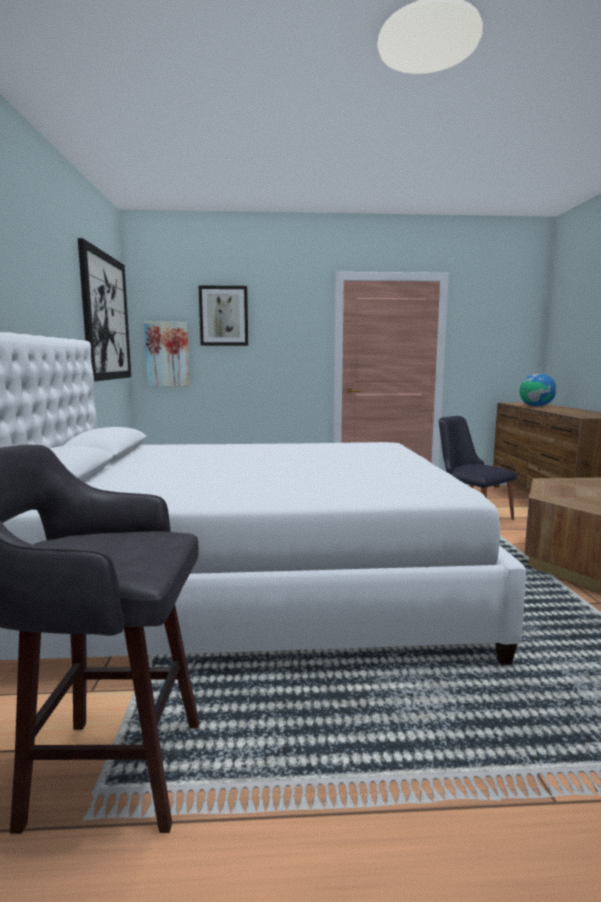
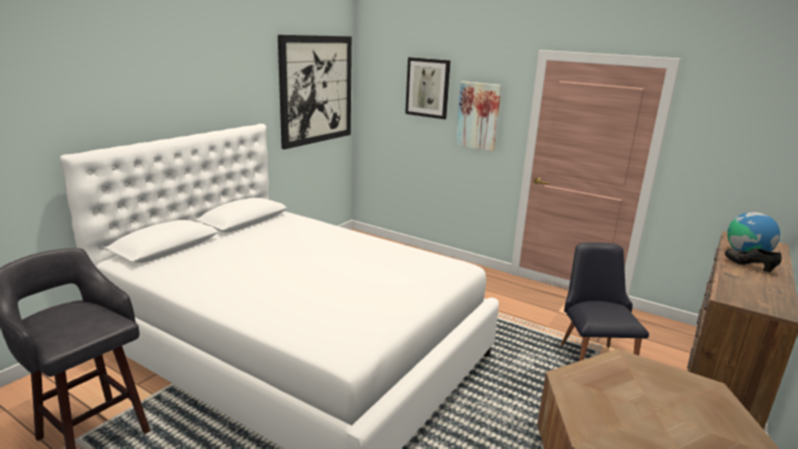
camera: 35 degrees right, 10 degrees up
picture [144,322,190,387] -> picture moved to [456,81,502,151]
none -> black shoe [724,248,782,272]

